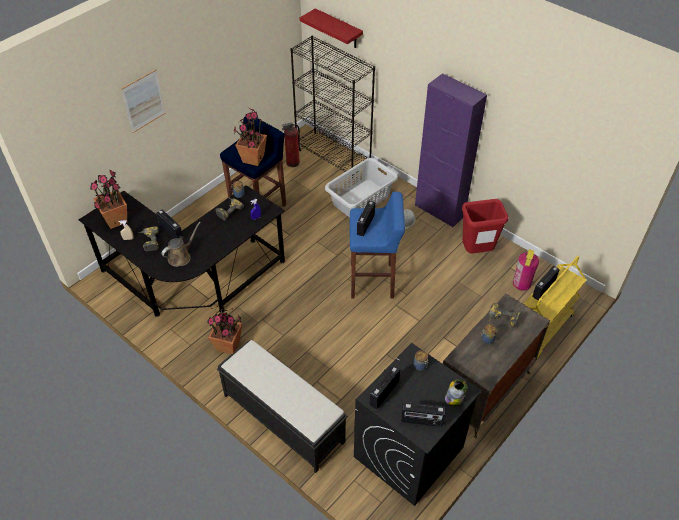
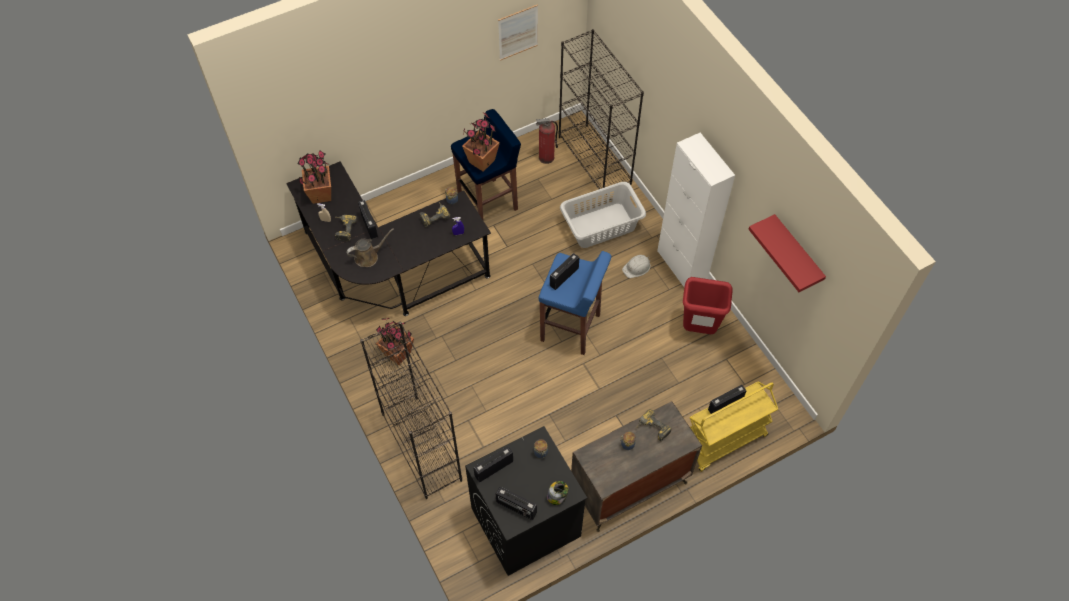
camera: 20 degrees right, 10 degrees up
picture [121,69,166,133] -> picture moved to [498,4,538,61]
black bench [217,340,347,473] -> black bookcase [360,321,462,499]
red shelf [300,8,363,48] -> red shelf moved to [748,214,826,292]
purple cabinet [415,73,487,228] -> white cabinet [657,133,735,287]
fire extinguisher [513,249,539,291] -> none

